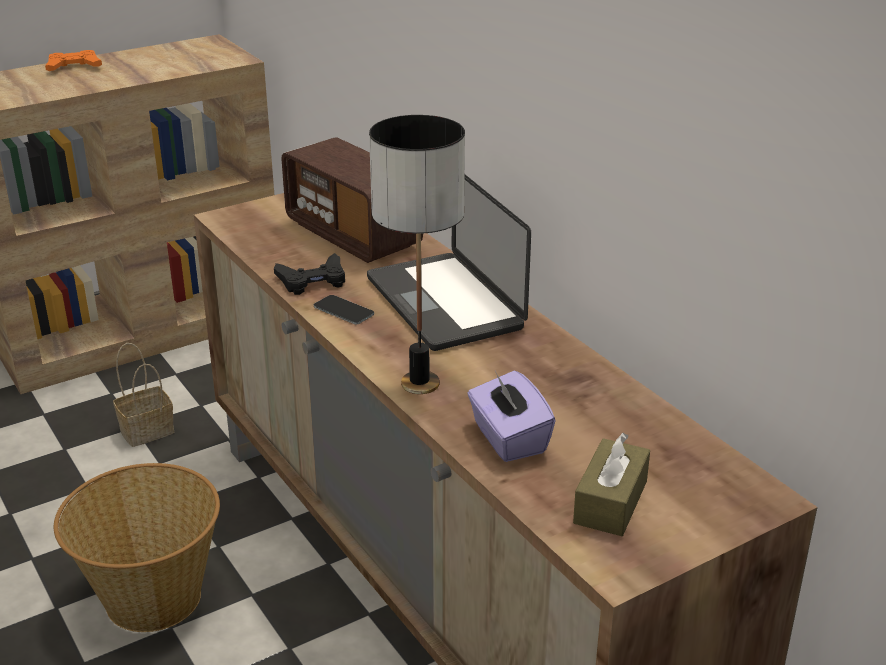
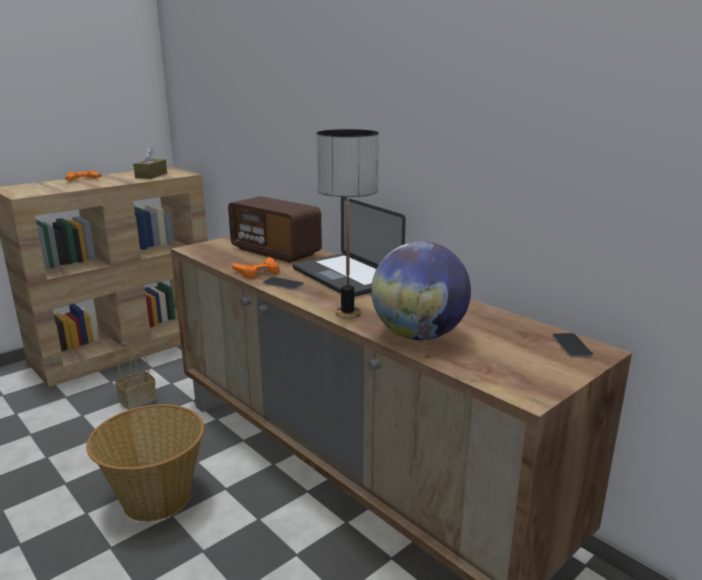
camera: 10 degrees left, 10 degrees down
black game controller [274,253,345,295] -> orange game controller [232,257,279,279]
purple tissue box [467,371,556,462] -> globe [371,241,471,340]
brown tissue box [573,433,650,536] -> brown tissue box moved to [133,147,167,179]
none -> phone [553,333,593,357]

